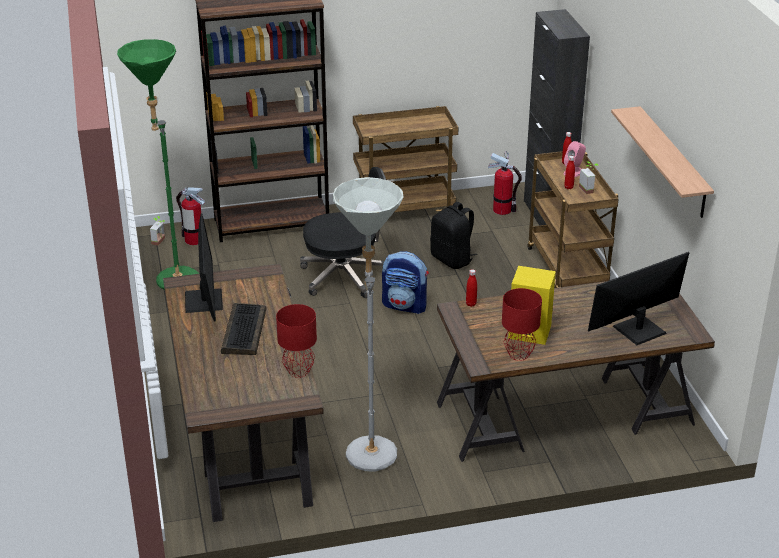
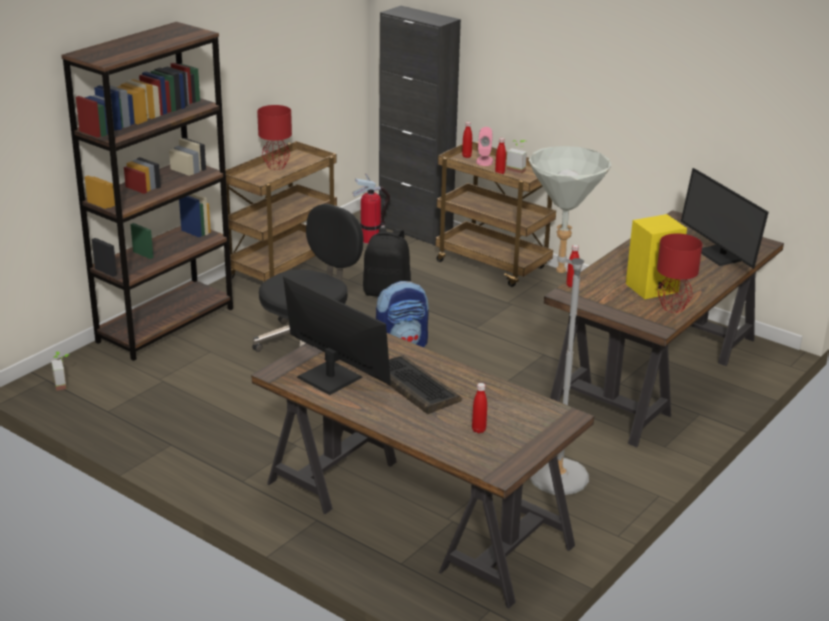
camera: 40 degrees left, 5 degrees down
green floor lamp [117,39,199,290] -> none
fire extinguisher [176,187,205,245] -> none
red table lamp [276,304,317,378] -> red table lamp moved to [257,105,292,170]
monitor [588,252,689,345] -> monitor turned 45 degrees counterclockwise [681,168,769,269]
shelf [611,106,714,218] -> none
none -> red bottle [472,383,487,433]

